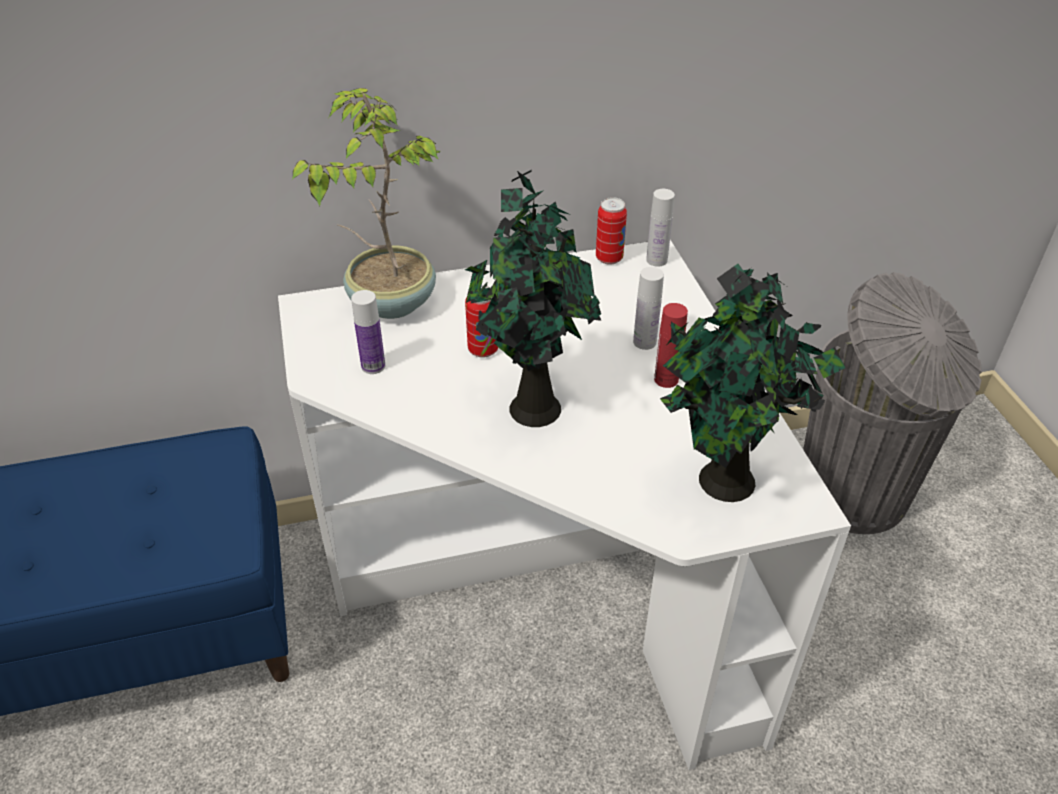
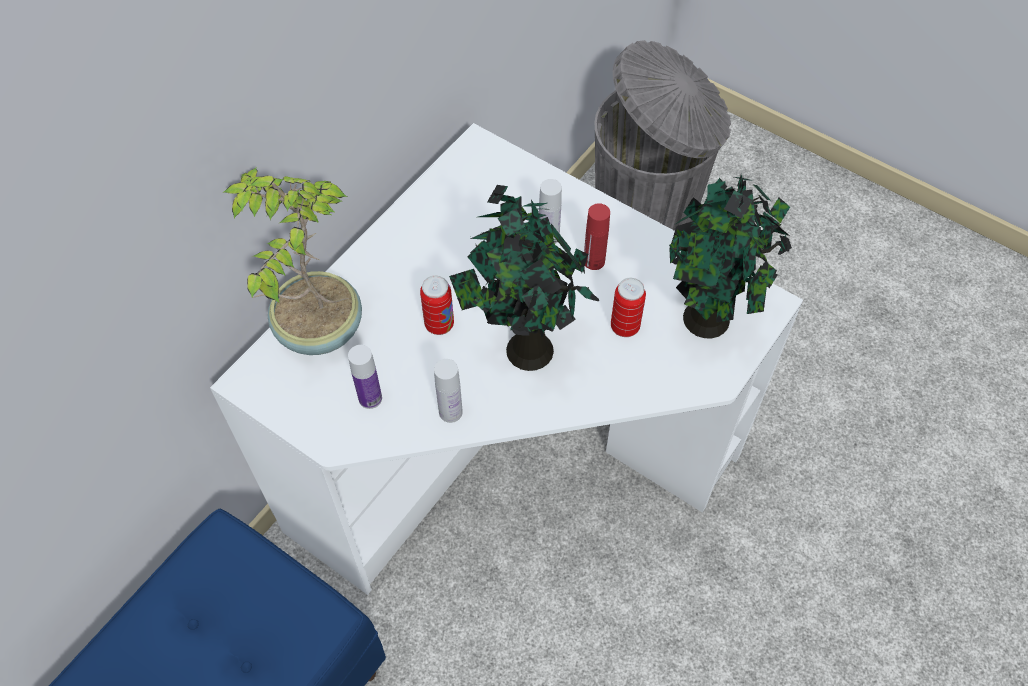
camera: 40 degrees left, 15 degrees up
can [596,197,627,265] -> can moved to [611,278,646,337]
white bottle [646,189,675,267] -> white bottle moved to [434,359,463,423]

